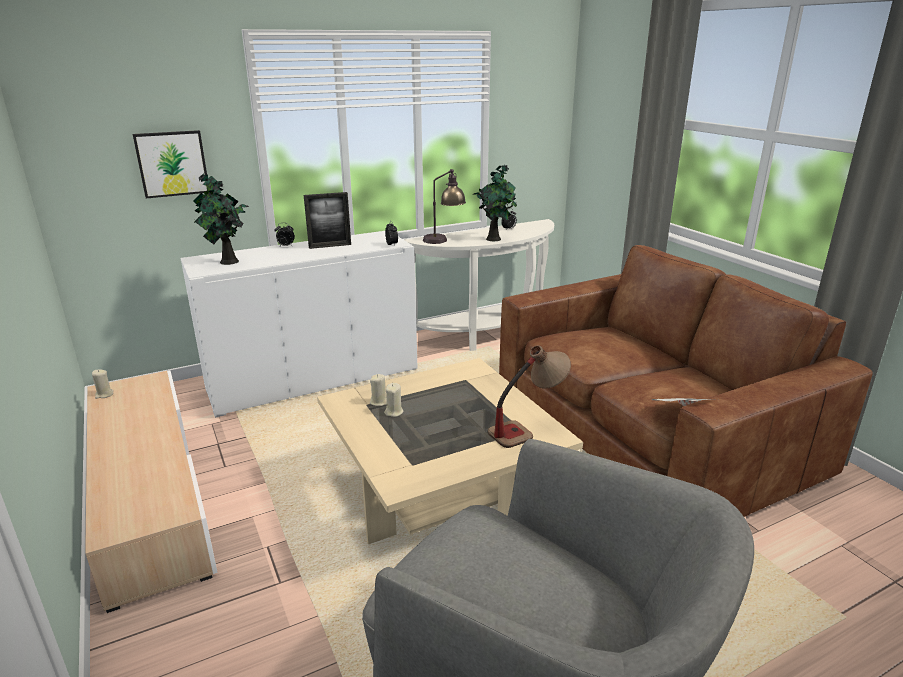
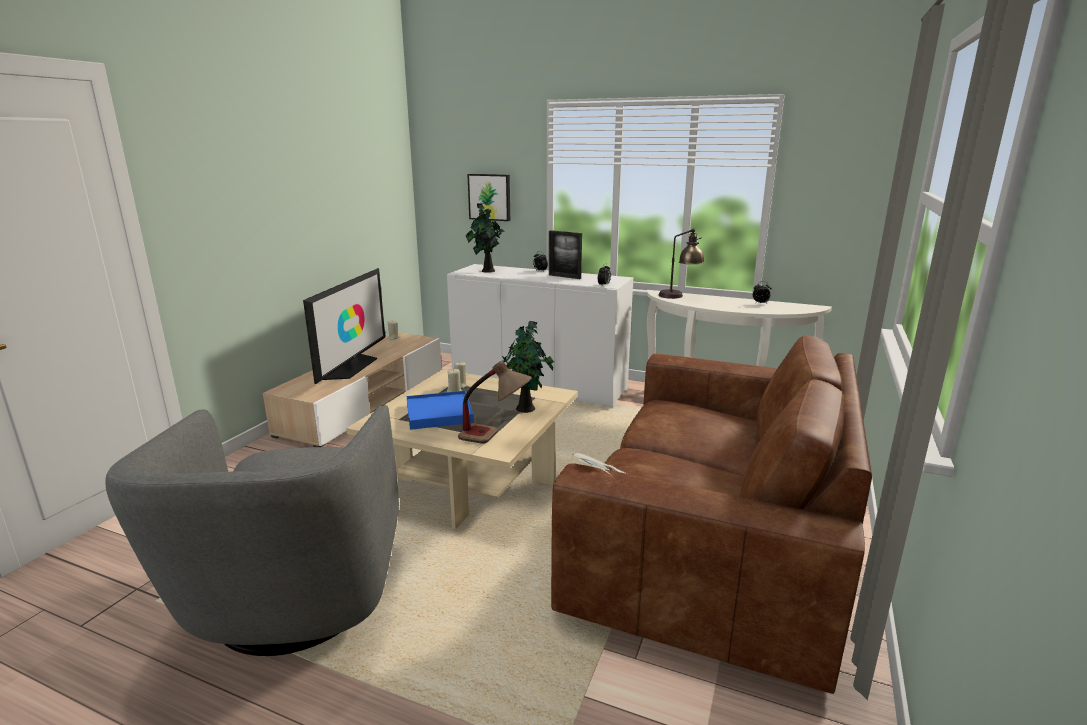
camera: 50 degrees right, 5 degrees down
potted plant [472,165,517,241] -> potted plant moved to [502,321,554,413]
none -> television [303,268,385,384]
none -> blue tray [407,391,474,430]

